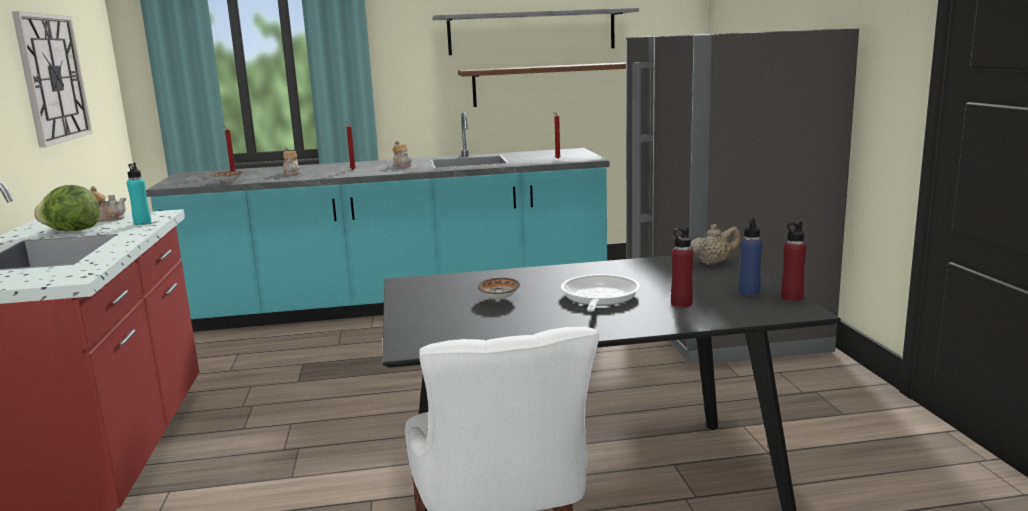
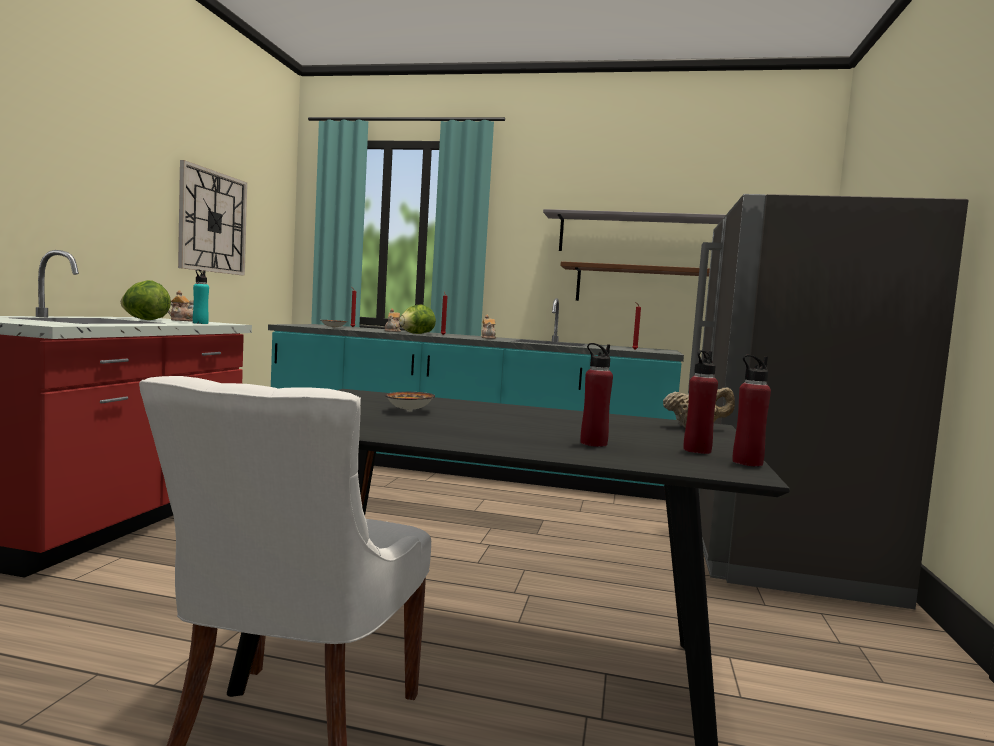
camera: 20 degrees right, 10 degrees down
frying pan [561,274,640,312] -> none
blue bottle [739,218,763,296] -> red bottle [683,350,718,454]
none -> lettuce [399,304,436,334]

